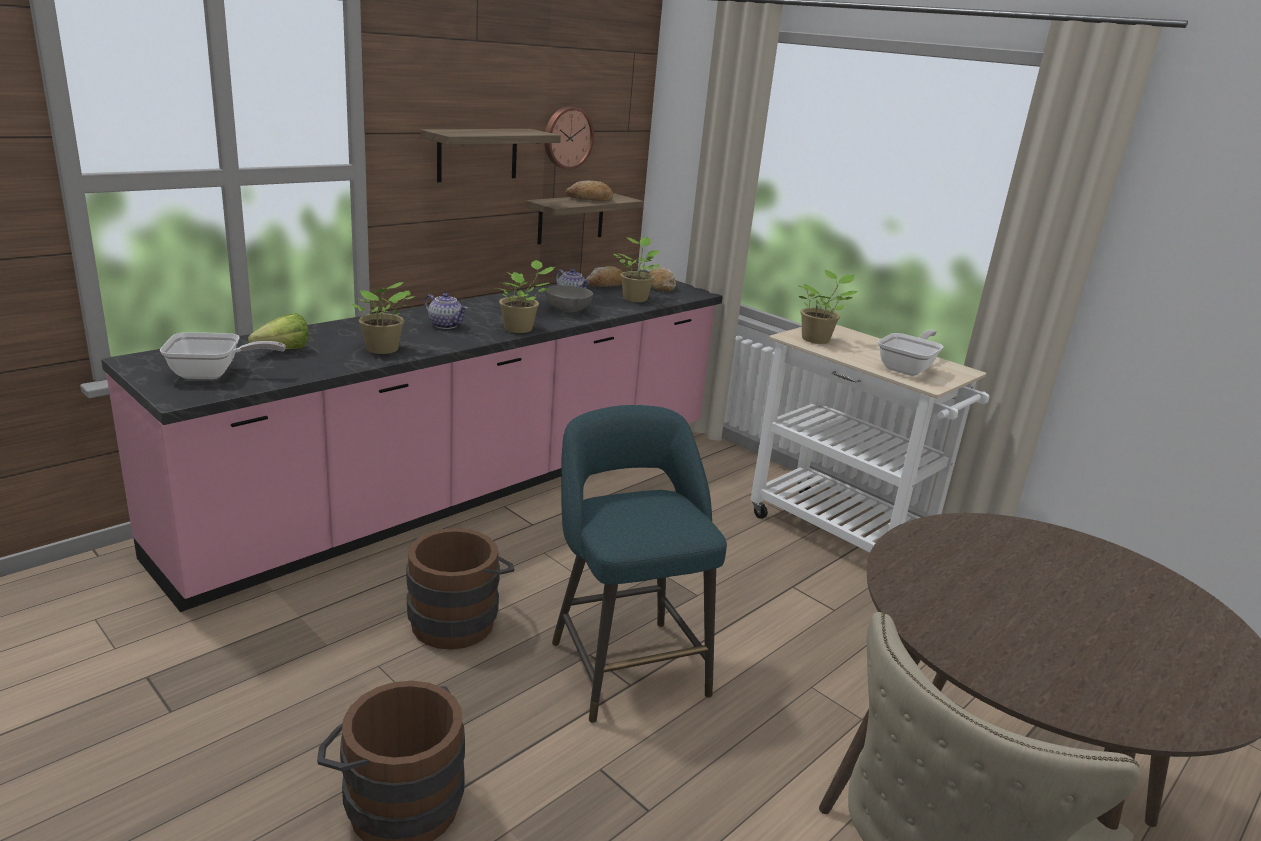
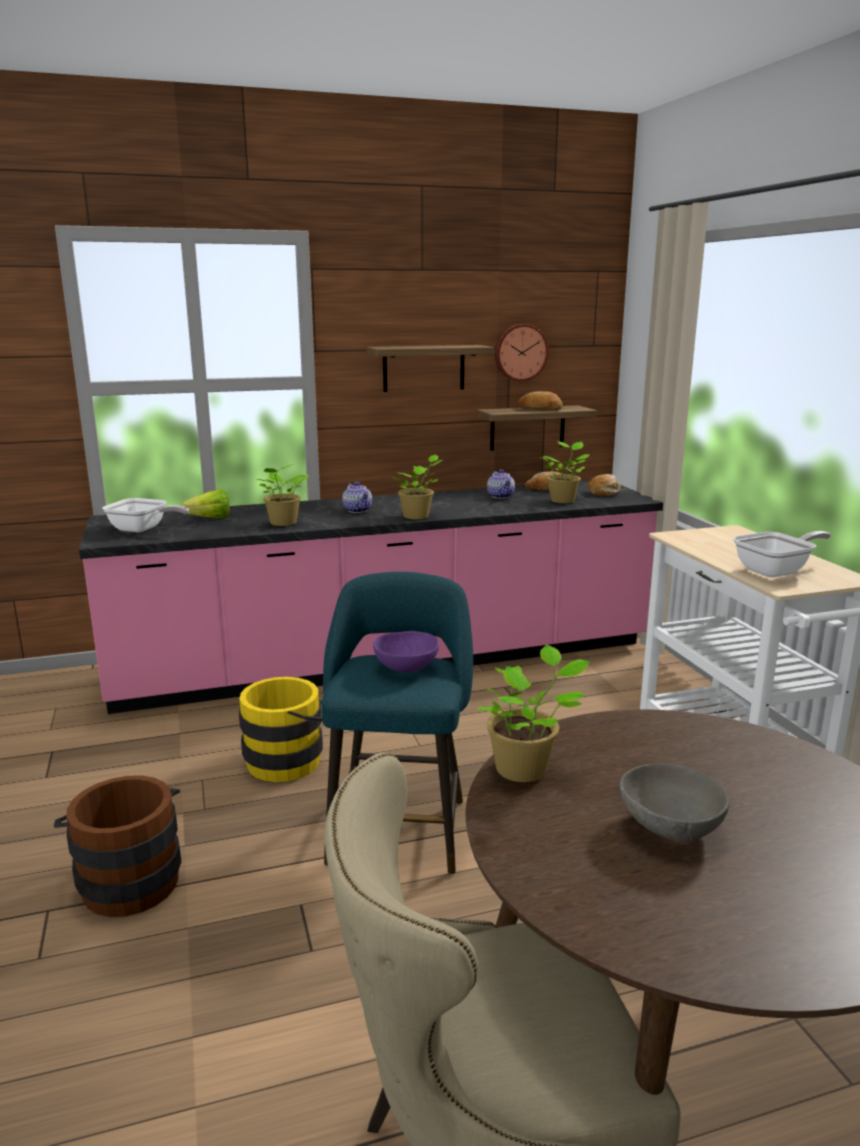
camera: 30 degrees right, 5 degrees down
brown bucket [406,528,515,650] -> yellow bucket [239,677,323,782]
grey bowl [545,285,593,312] -> grey bowl moved to [619,763,730,841]
potted plant [798,270,858,344] -> potted plant moved to [478,645,590,782]
none -> purple bowl [373,631,439,672]

